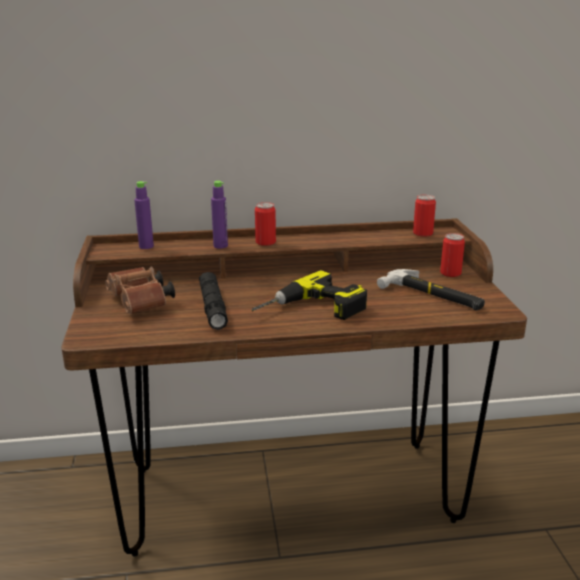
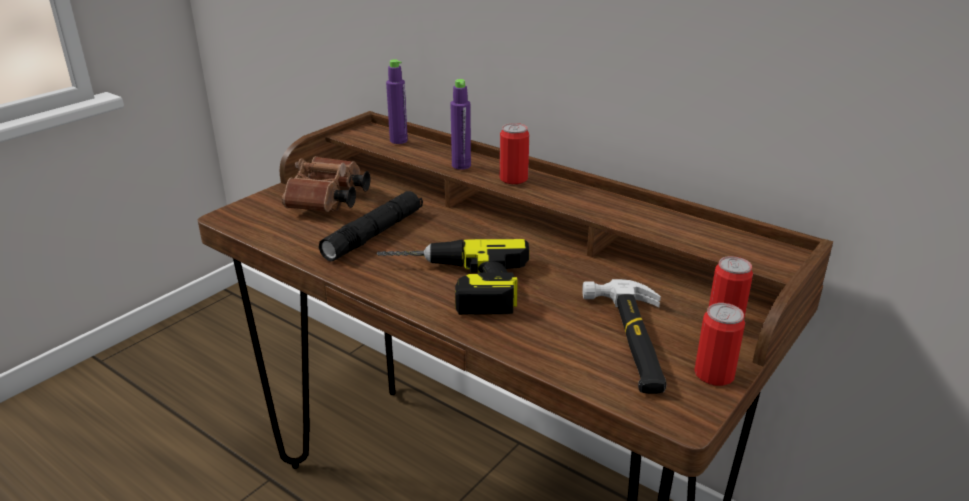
camera: 45 degrees right, 5 degrees up
can [413,195,436,237] -> can moved to [694,303,745,386]

